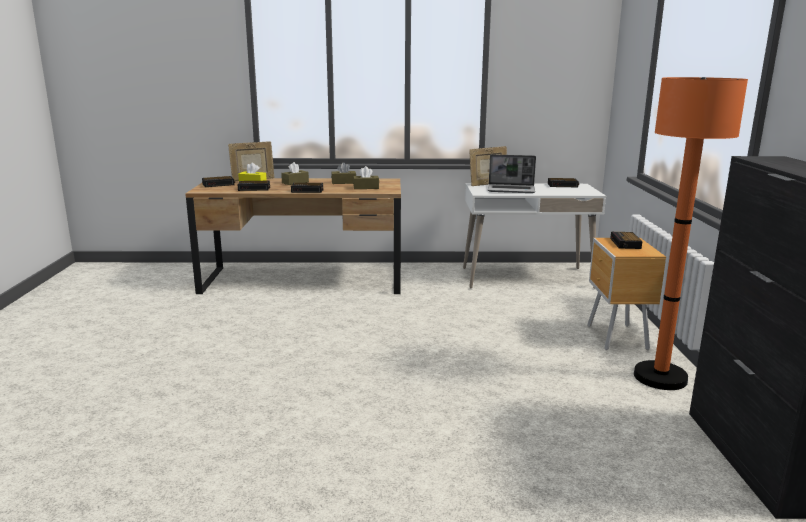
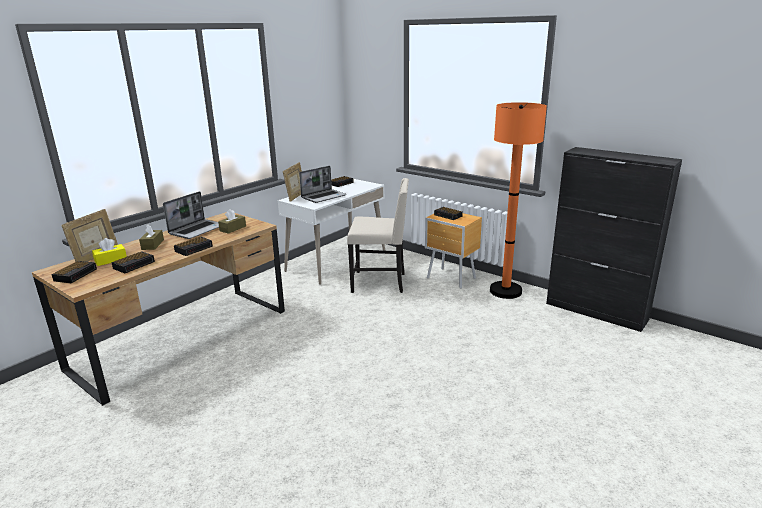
camera: 50 degrees left, 5 degrees up
brown tissue box [331,162,356,184] -> laptop [163,191,219,239]
none -> beige chair [347,178,409,293]

